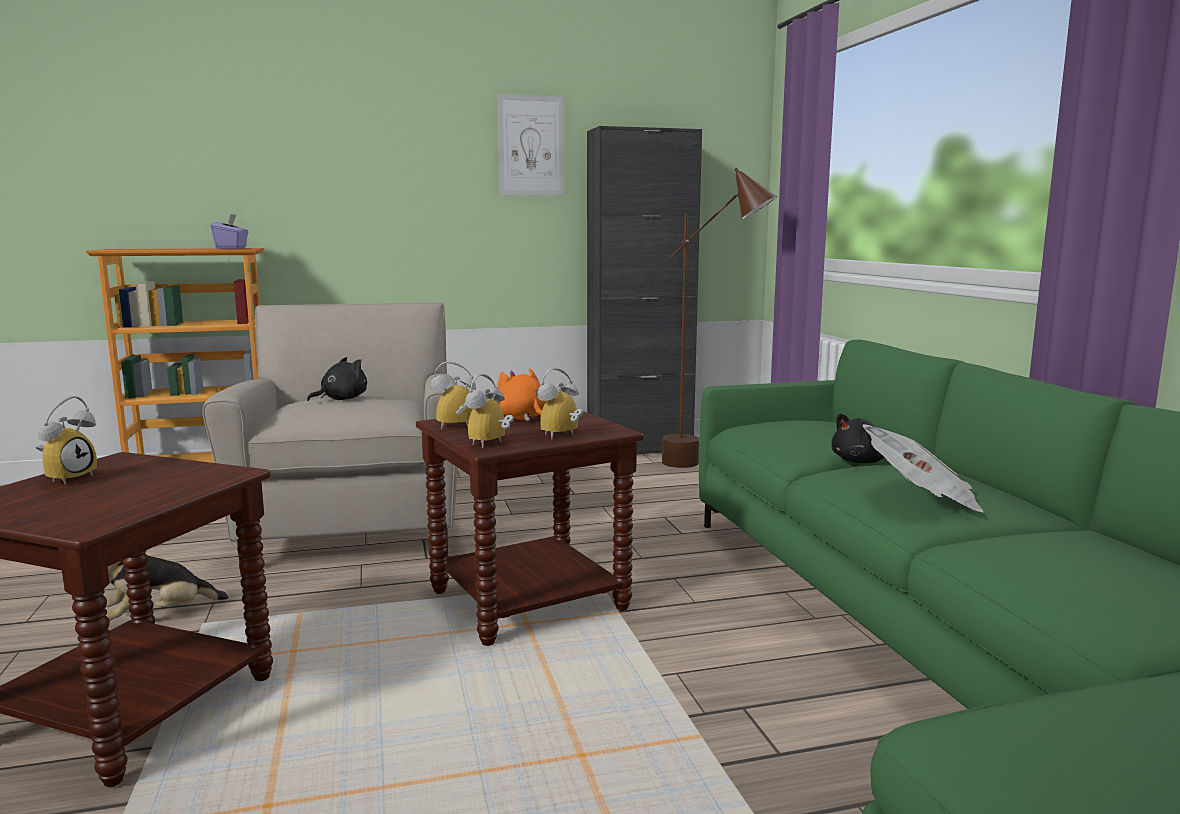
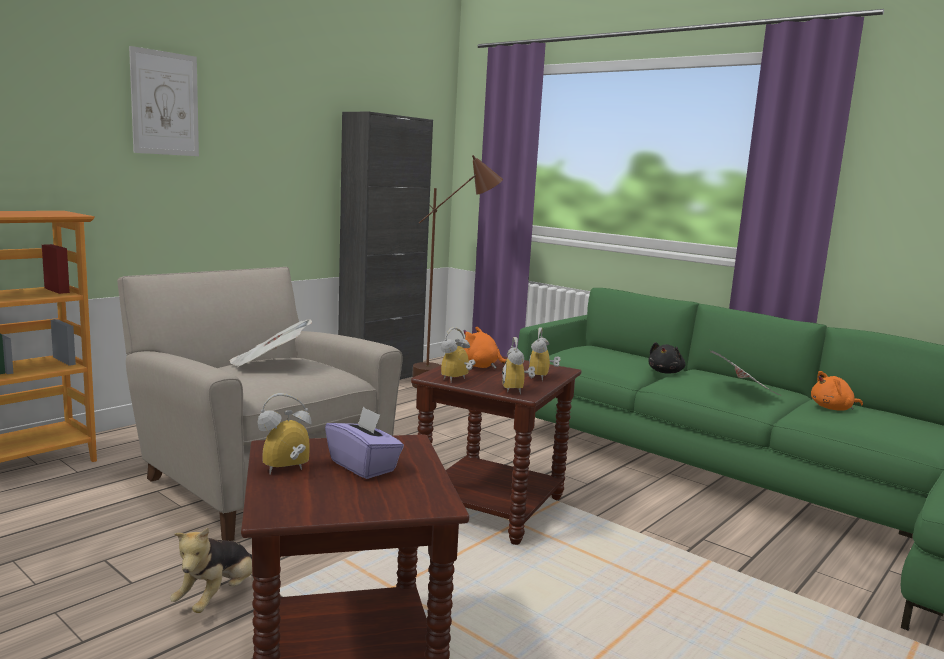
camera: 35 degrees left, 0 degrees up
alarm clock [36,396,97,485] -> alarm clock turned 105 degrees counterclockwise [258,393,312,474]
purple tissue box [210,214,249,249] -> purple tissue box moved to [325,406,404,479]
black plush toy [307,357,367,401] -> newspaper [230,319,312,367]
picture [497,94,564,196] -> picture moved to [129,46,199,156]
none -> orange plush toy [811,371,863,410]

